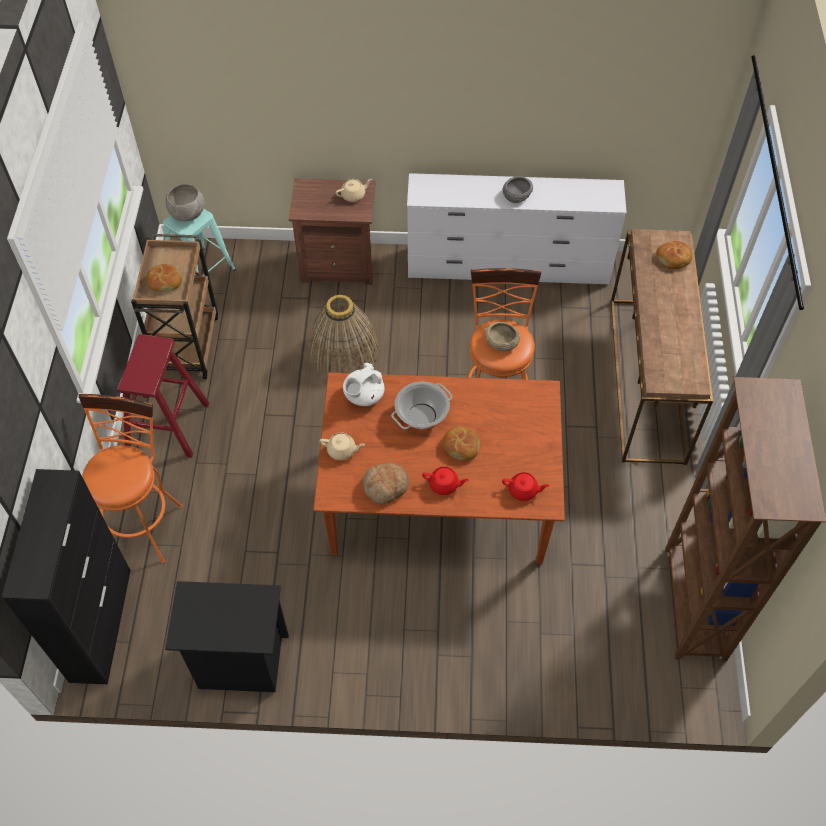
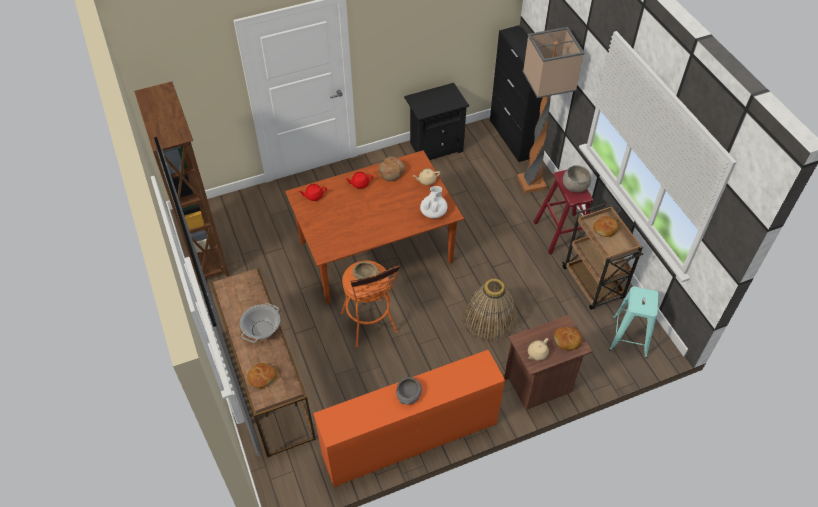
camera: 155 degrees right, 5 degrees down
orange stool [78,394,183,563] -> floor lamp [517,27,585,194]
grey bowl [166,184,205,222] -> grey bowl moved to [563,165,591,192]
cooking pot [391,382,453,429] -> cooking pot moved to [240,303,280,343]
white dresser [407,173,627,284] -> orange dresser [313,350,505,487]
bread [443,426,480,461] -> bread moved to [554,327,582,350]

